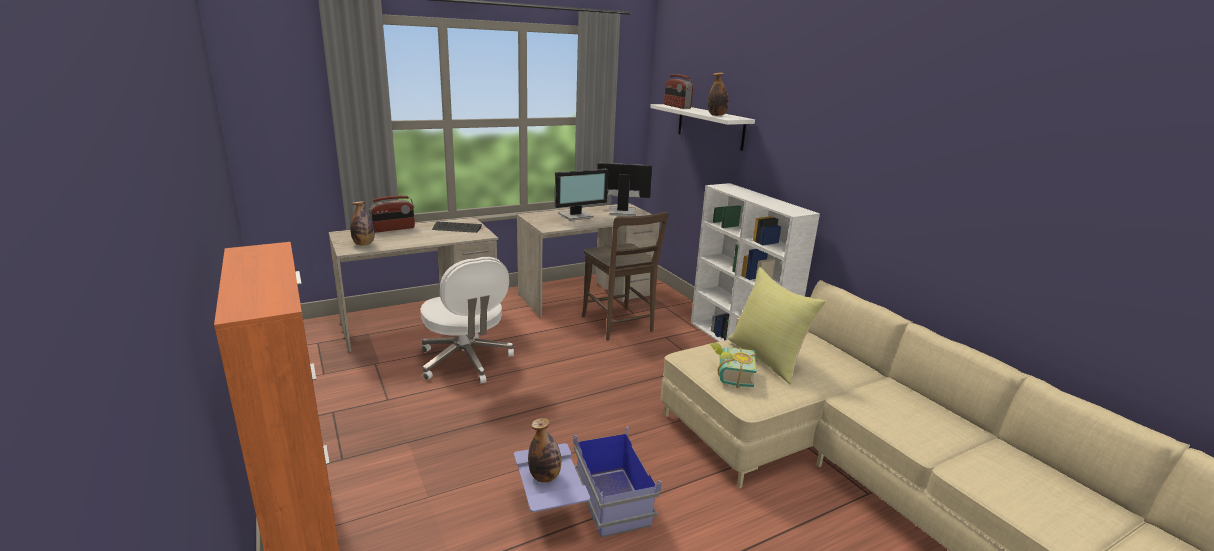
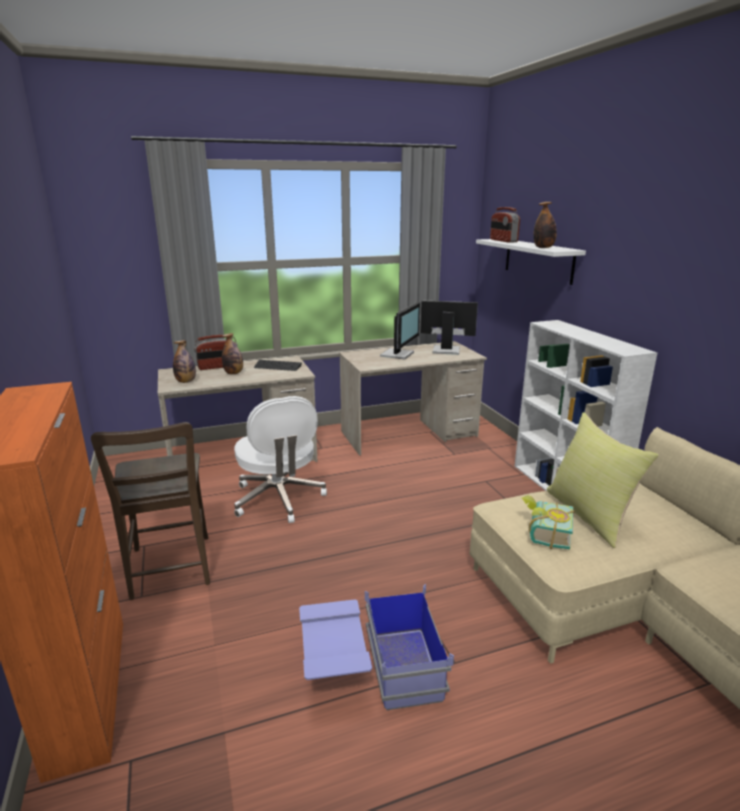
camera: 10 degrees right, 0 degrees up
bottle [528,418,561,483] -> bottle moved to [222,333,243,374]
monitor [555,168,608,221] -> monitor turned 45 degrees counterclockwise [380,302,420,359]
brown chair [582,212,668,340] -> brown chair moved to [91,422,210,600]

